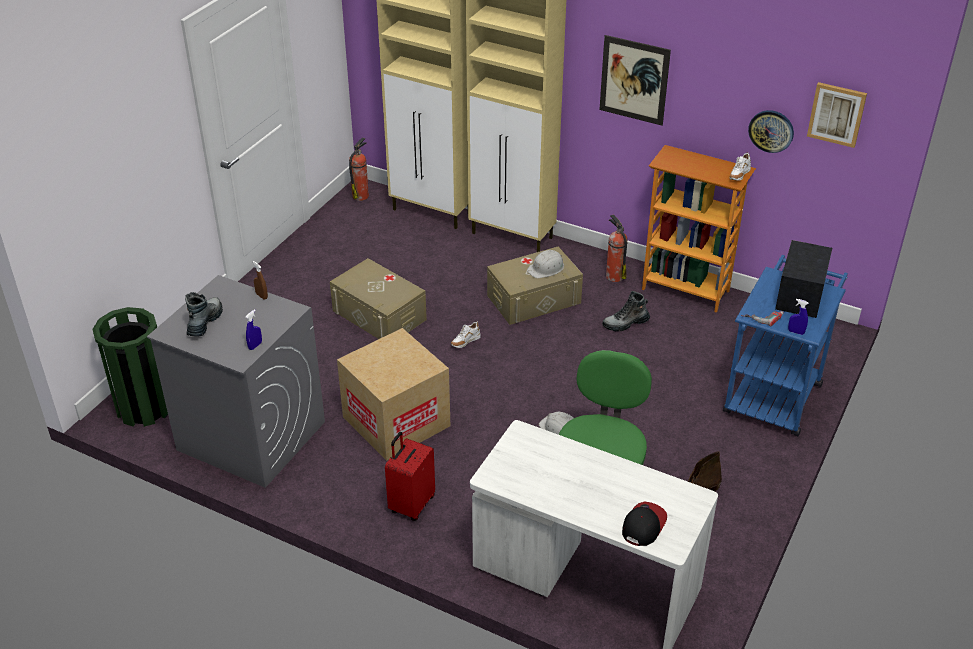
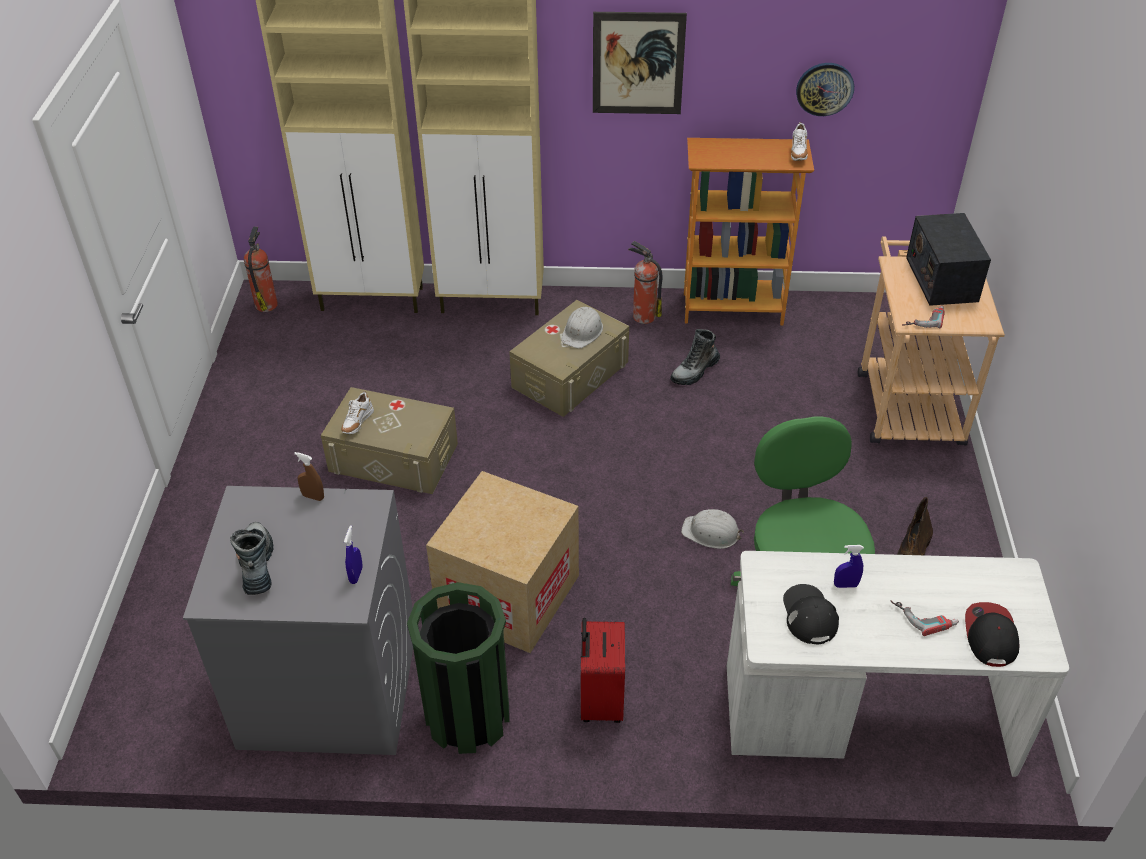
camera: 25 degrees left, 5 degrees up
green trash can [92,307,168,427] -> green trash can moved to [407,582,509,754]
white shoe [451,321,481,348] -> white shoe moved to [341,391,374,434]
blue cart [723,255,848,437] -> beige cart [858,236,1005,446]
blue spray bottle [788,299,808,335] -> blue spray bottle moved to [834,545,864,588]
picture [807,82,867,148] -> none
none -> black cap [783,584,839,644]
none -> power drill [891,600,959,636]

